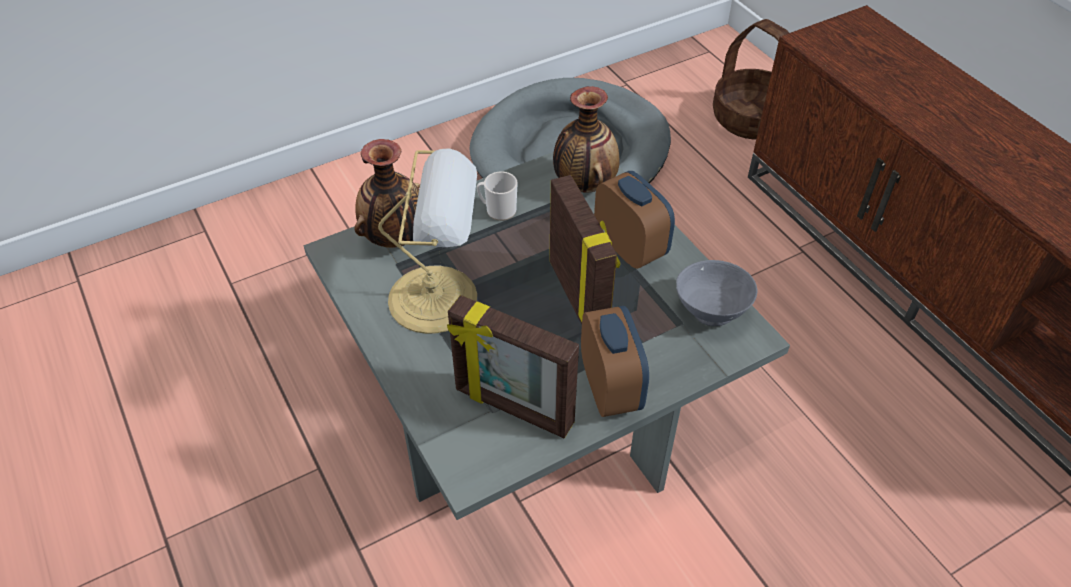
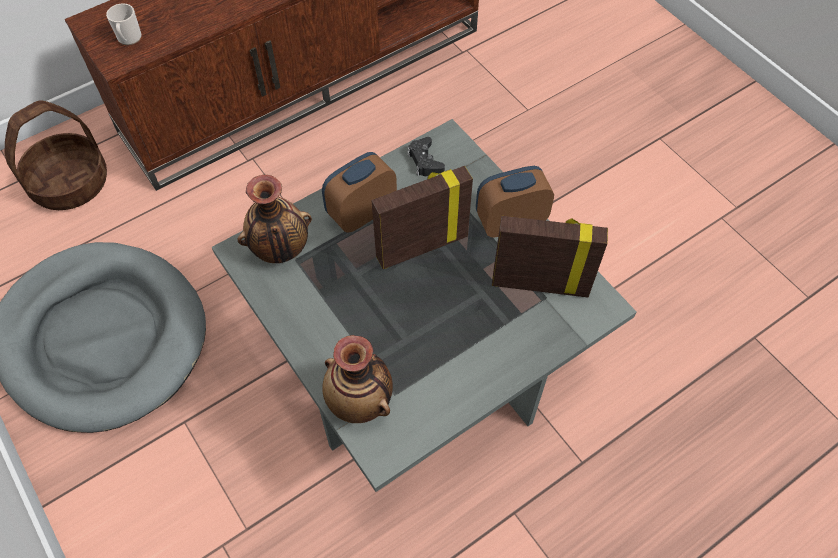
camera: 95 degrees left, 10 degrees up
table lamp [378,148,477,334] -> none
picture frame [447,295,579,438] -> picture frame turned 105 degrees counterclockwise [492,216,608,297]
mug [477,172,517,221] -> mug moved to [106,3,142,45]
grey bowl [676,260,758,326] -> black game controller [407,137,445,176]

